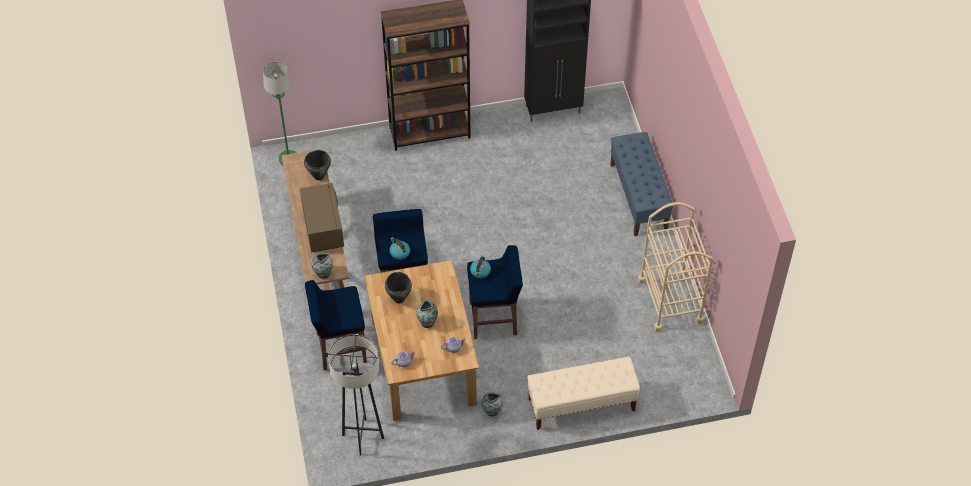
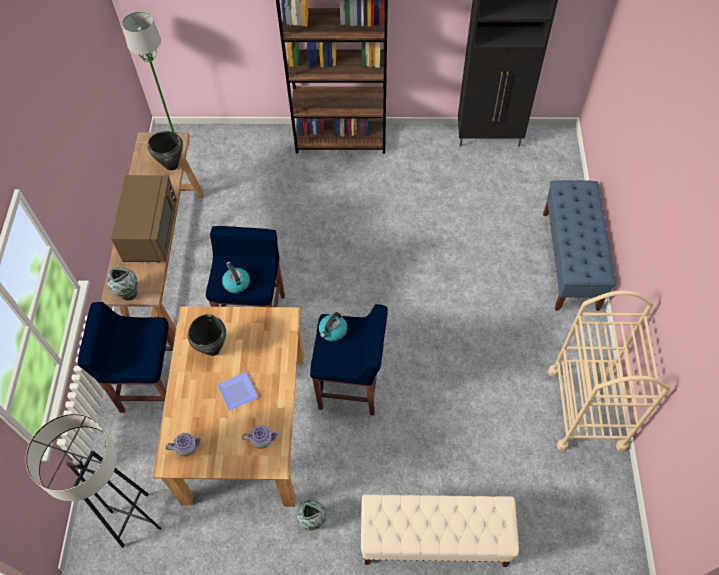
camera: 15 degrees right, 5 degrees up
vase [416,300,438,328] -> plate [217,372,258,411]

